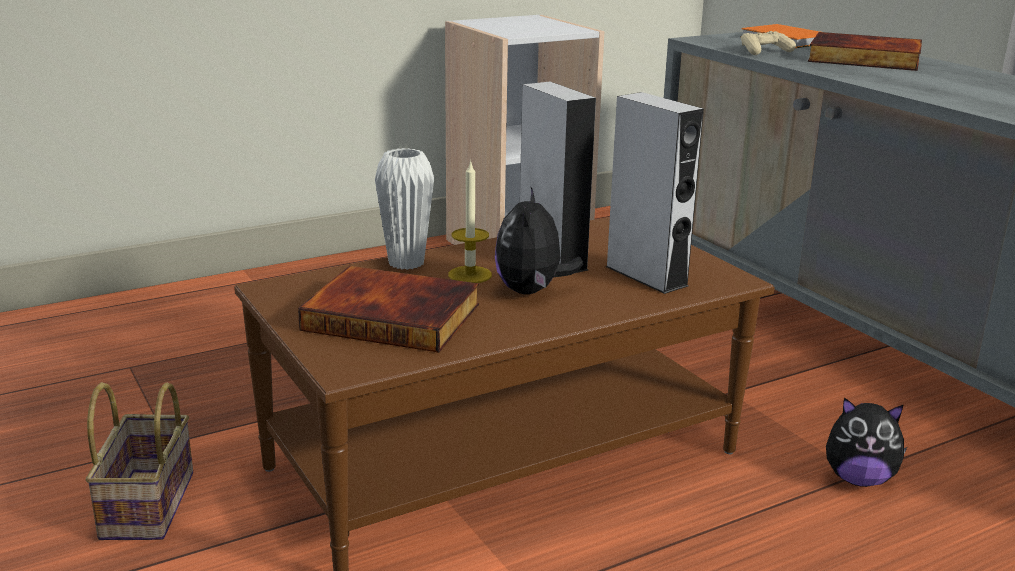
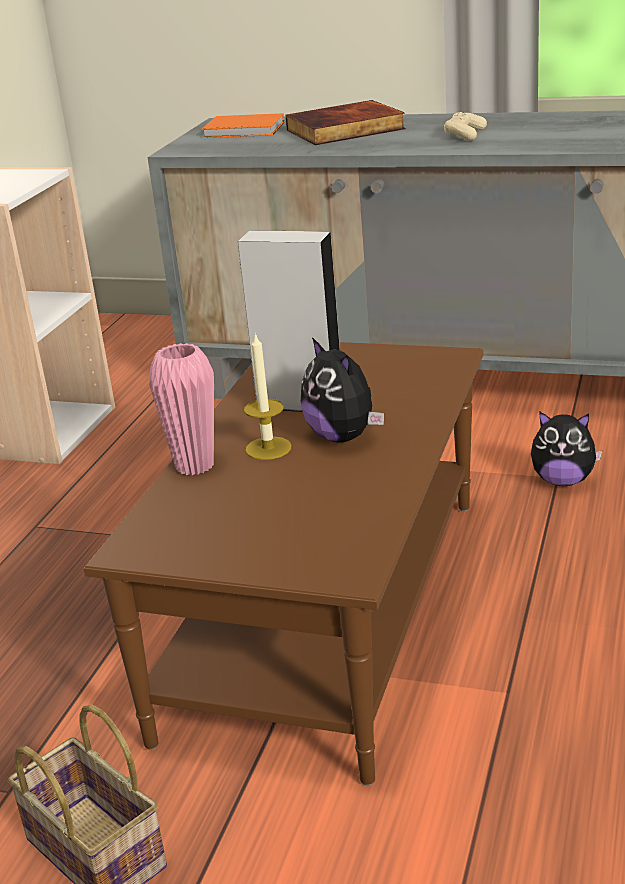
camera: 40 degrees left, 5 degrees up
book [298,266,479,353] -> none
white vase [375,148,434,270] -> pink vase [149,343,214,475]
grey speaker [605,92,704,294] -> none
beige game controller [741,31,796,55] -> beige game controller moved to [444,112,487,141]
plush toy [826,397,907,487] -> plush toy turned 45 degrees clockwise [531,412,602,486]

